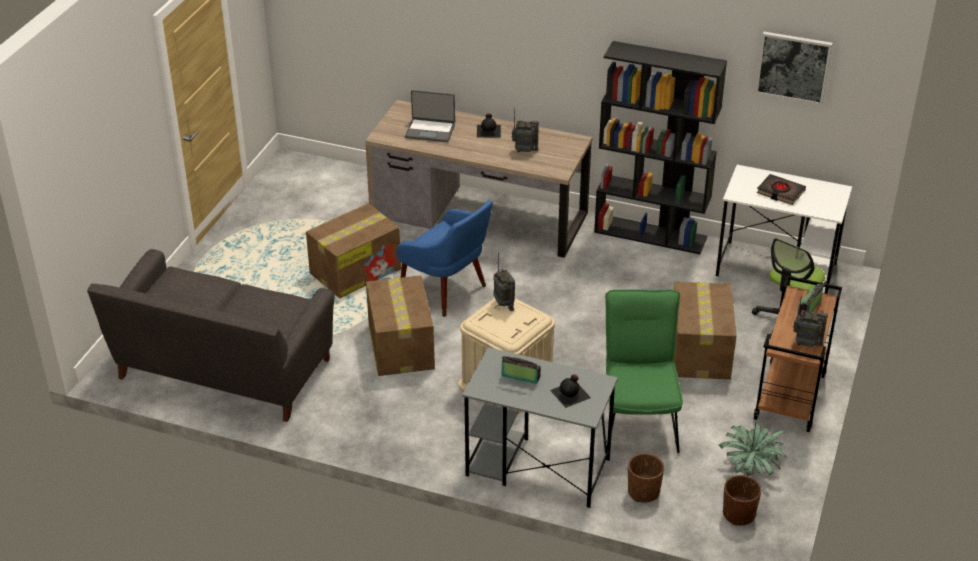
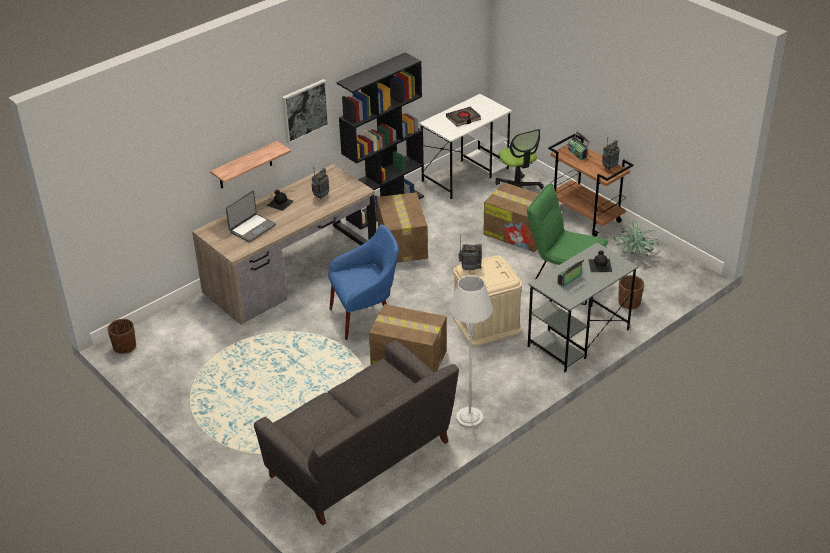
camera: 60 degrees left, 0 degrees up
cardboard box [306,203,401,298] -> cardboard box moved to [377,192,428,263]
brown planter [723,475,761,526] -> brown planter moved to [107,319,136,354]
picture [755,32,833,105] -> picture moved to [282,79,330,144]
none -> shelf [210,141,291,189]
none -> grey floor lamp [449,275,493,428]

